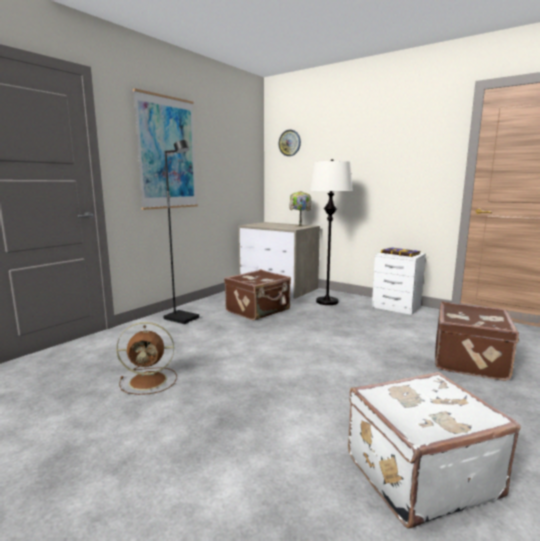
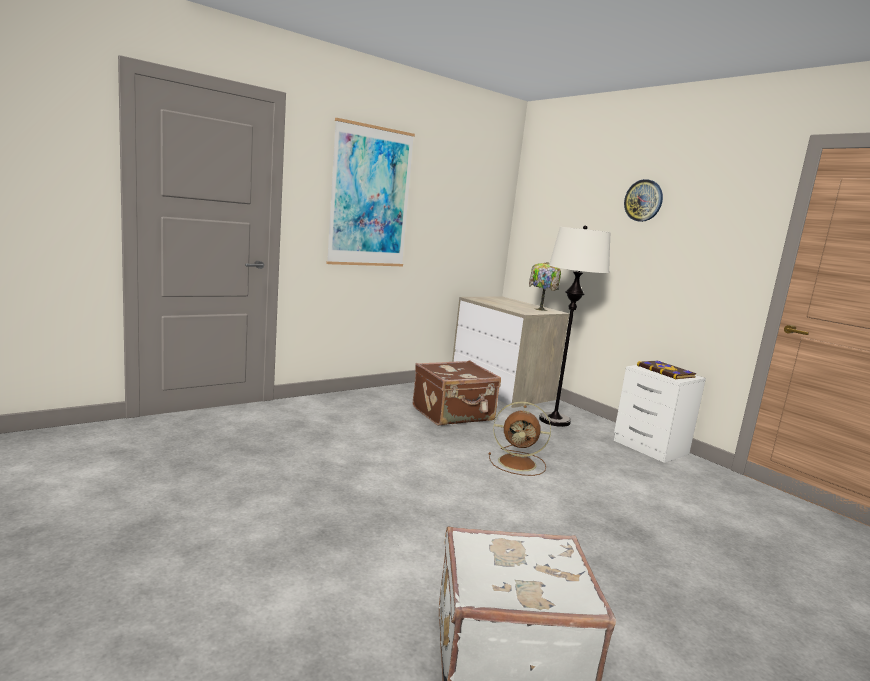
camera: 15 degrees right, 0 degrees up
brown fan [116,322,177,395] -> brown fan moved to [488,401,551,476]
black floor lamp [163,140,199,324] -> none
wall clock [279,130,301,156] -> wall clock moved to [624,179,663,222]
brown suitcase [435,302,519,381] -> none

